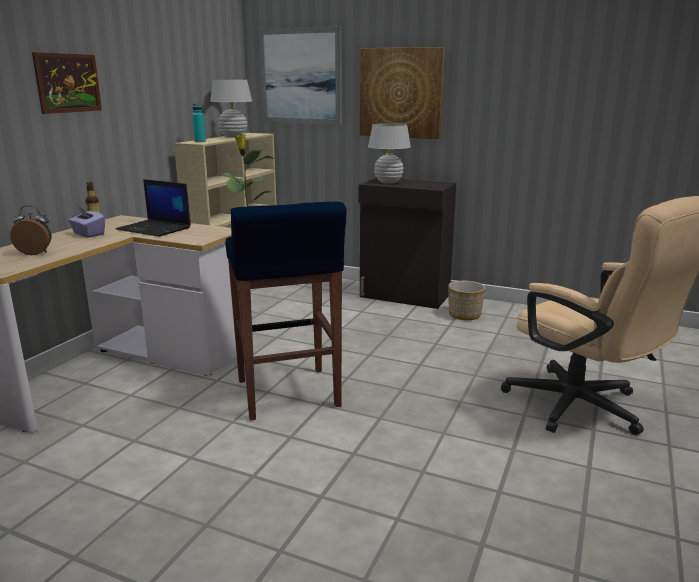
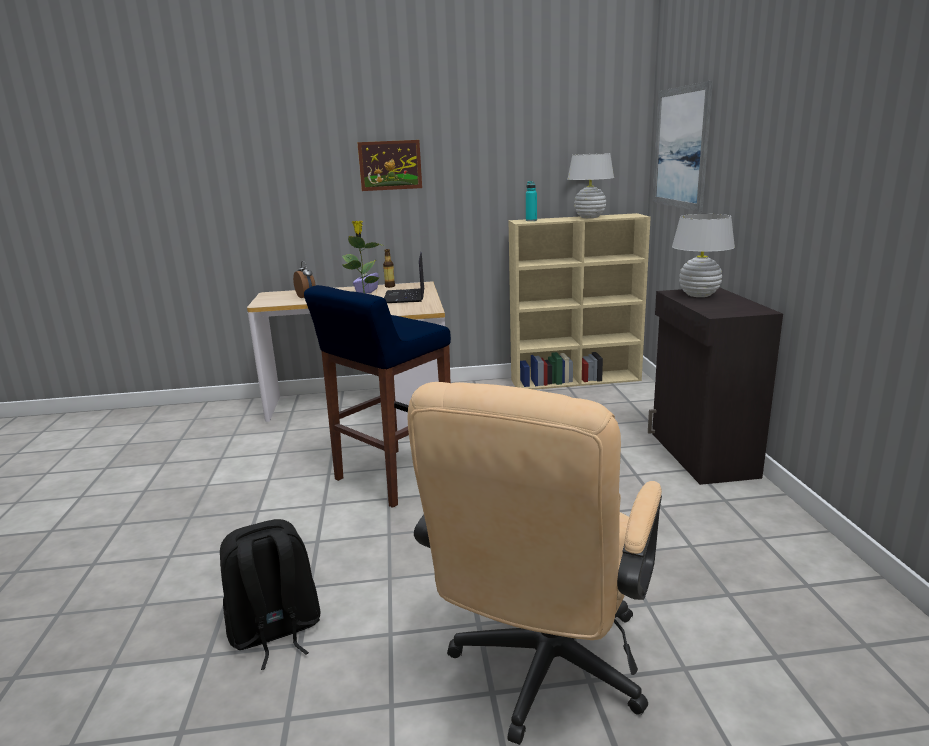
camera: 60 degrees right, 0 degrees up
picture [360,47,445,139] -> none
planter [448,281,485,320] -> none
none -> black backpack [220,519,321,670]

